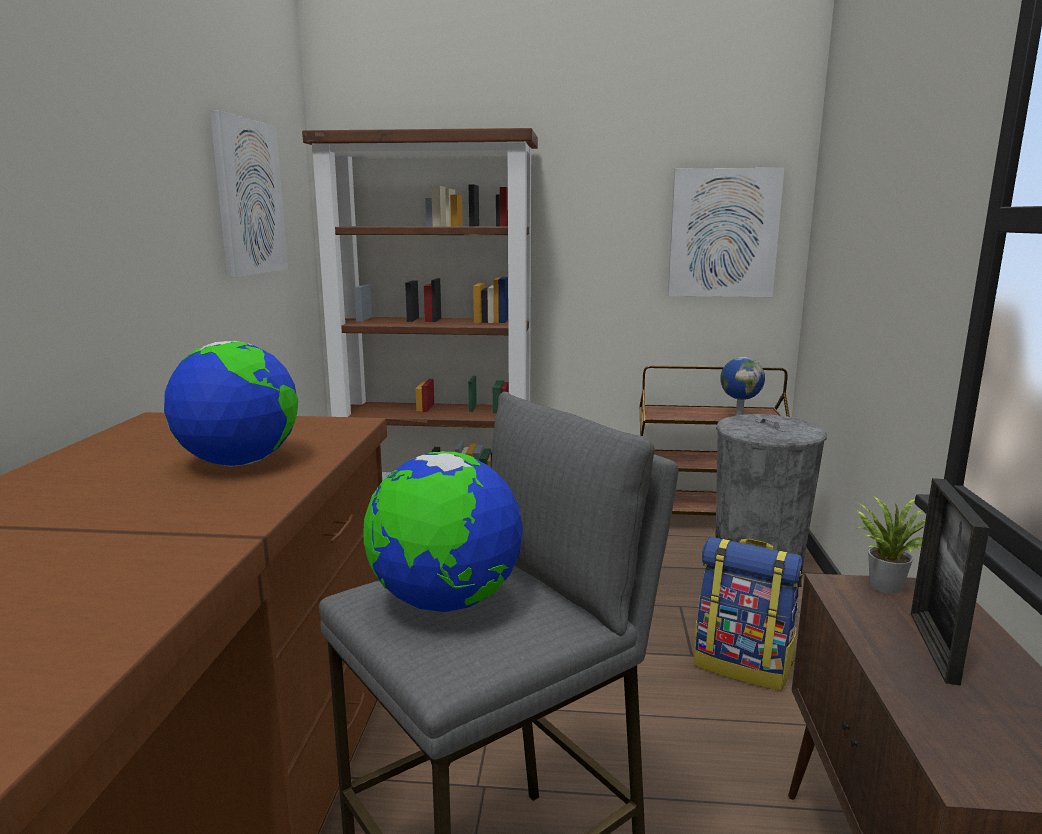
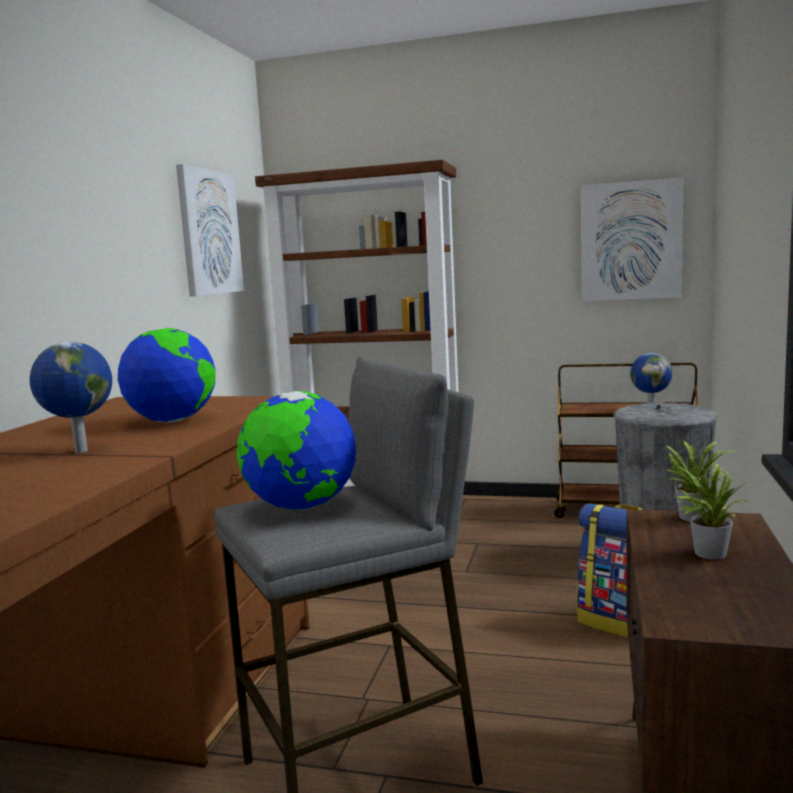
camera: 10 degrees right, 5 degrees down
picture frame [911,478,990,685] -> potted plant [669,463,749,560]
none -> globe [30,342,112,453]

